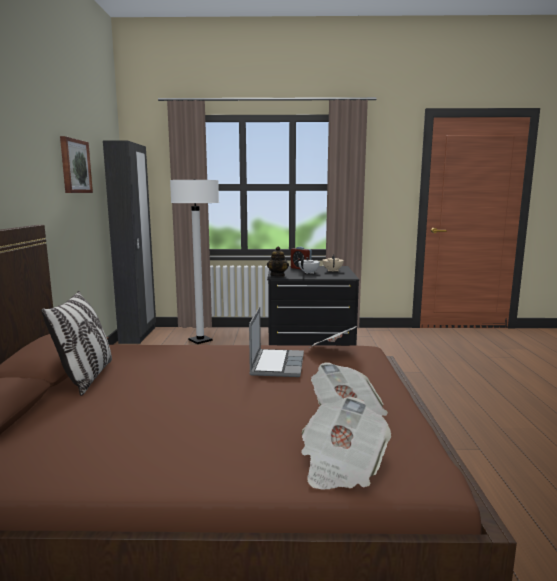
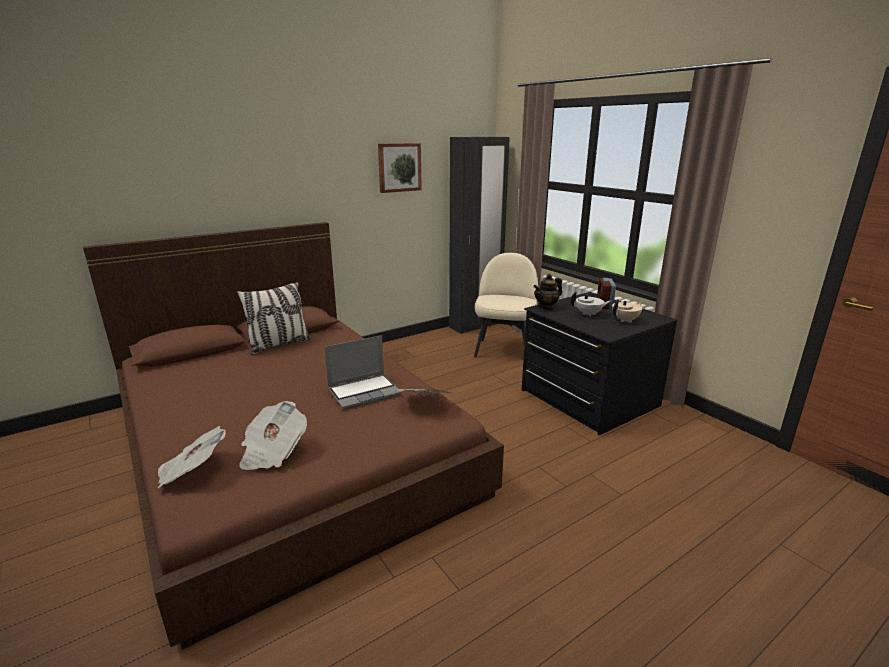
camera: 55 degrees right, 10 degrees up
white floor lamp [170,179,219,344] -> beige chair [474,253,538,357]

